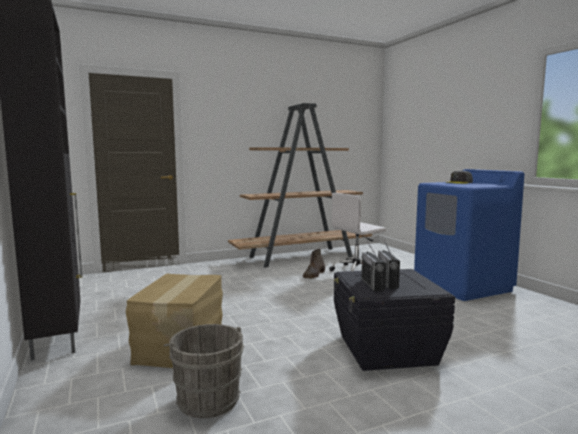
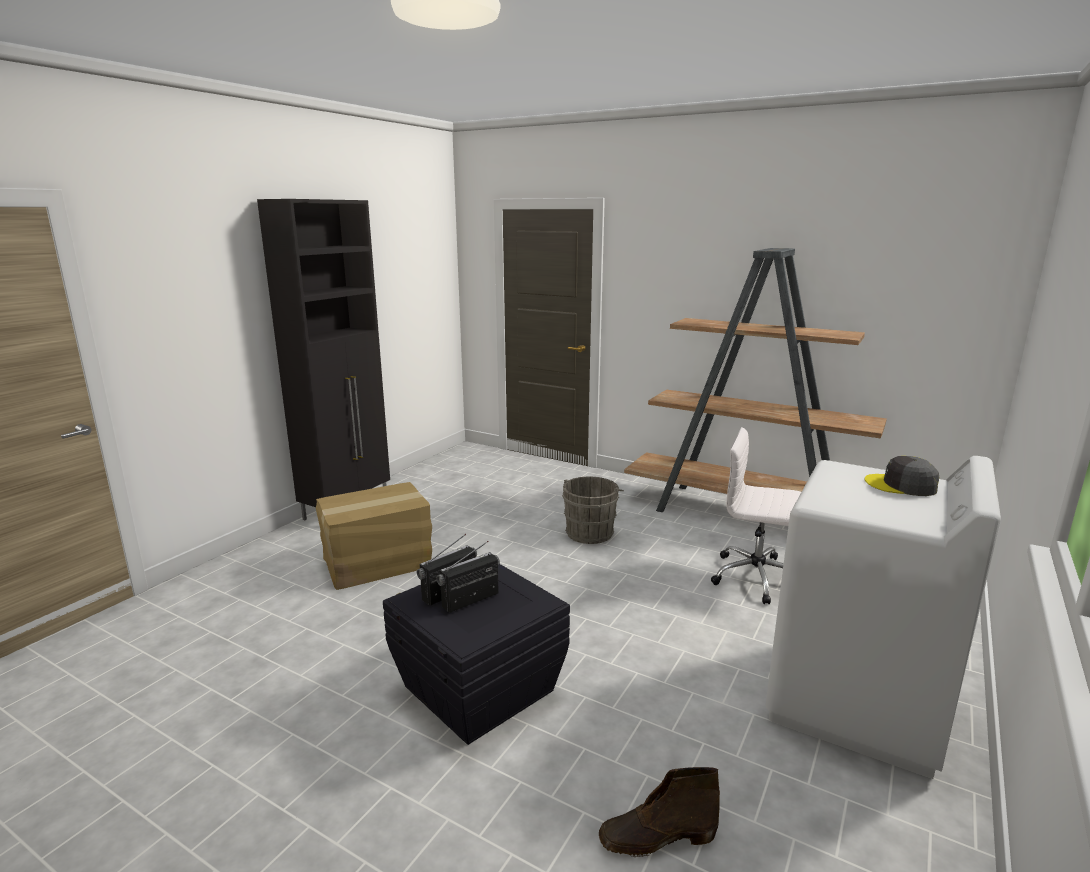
camera: 55 degrees right, 10 degrees up
grey bucket [163,324,244,418] -> grey bucket moved to [562,476,624,544]
brown boot [303,249,325,279] -> brown boot moved to [599,767,720,857]
blue washing machine [414,169,524,301] -> white washing machine [766,456,1001,779]

